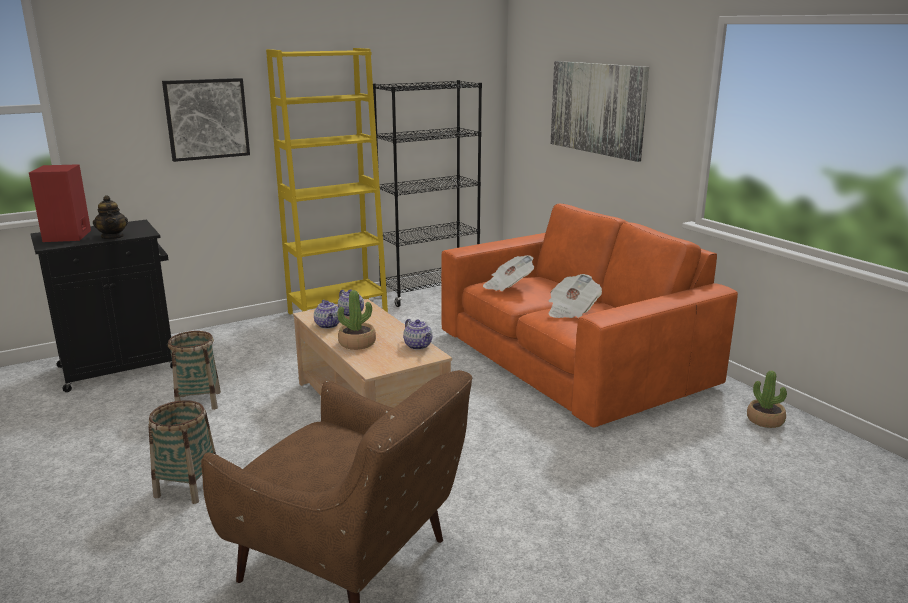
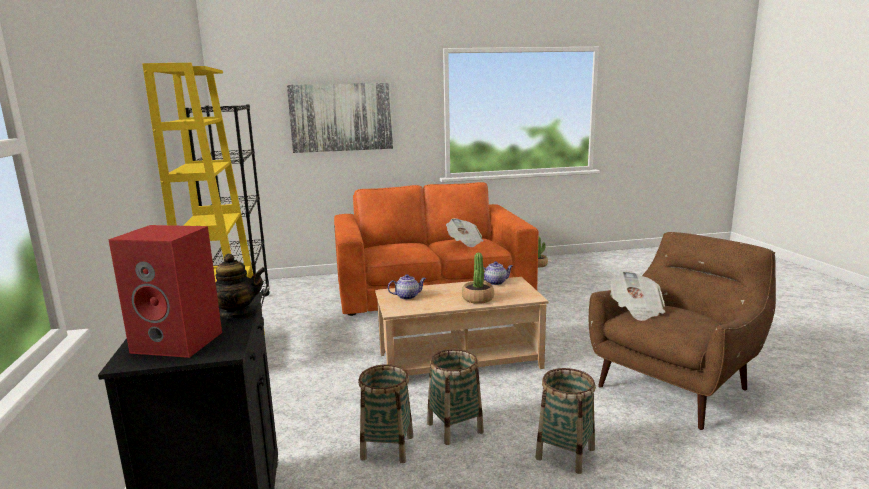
camera: 70 degrees left, 5 degrees down
picture [162,78,250,162] -> none
teapot [314,300,339,329] -> none
newspaper [483,255,534,291] -> newspaper moved to [610,271,665,321]
none -> basket [427,349,484,445]

